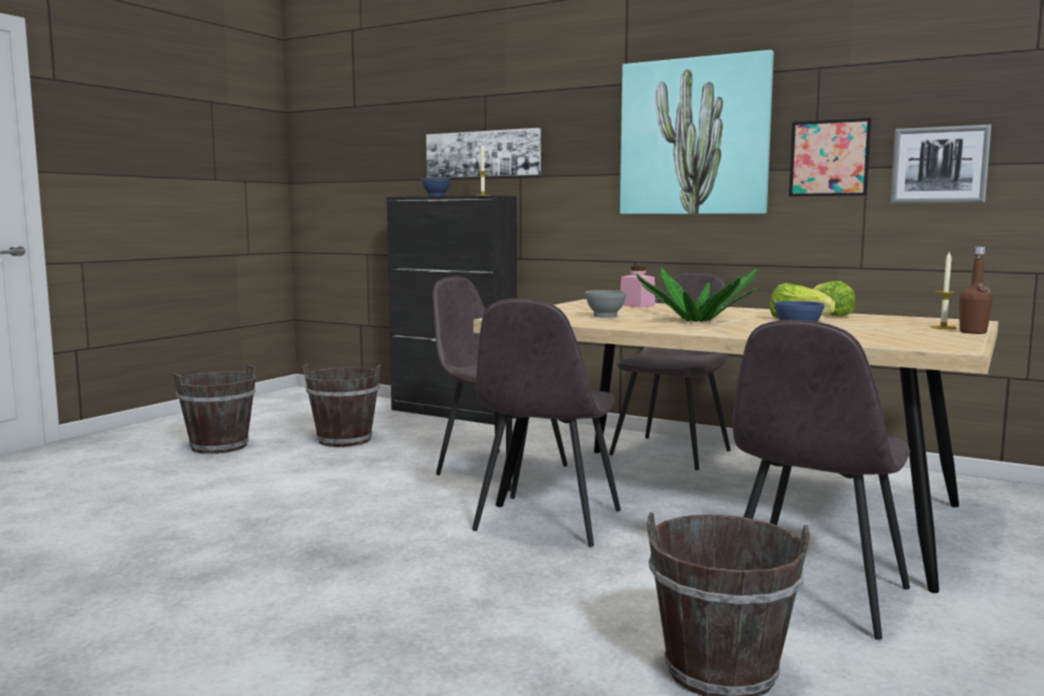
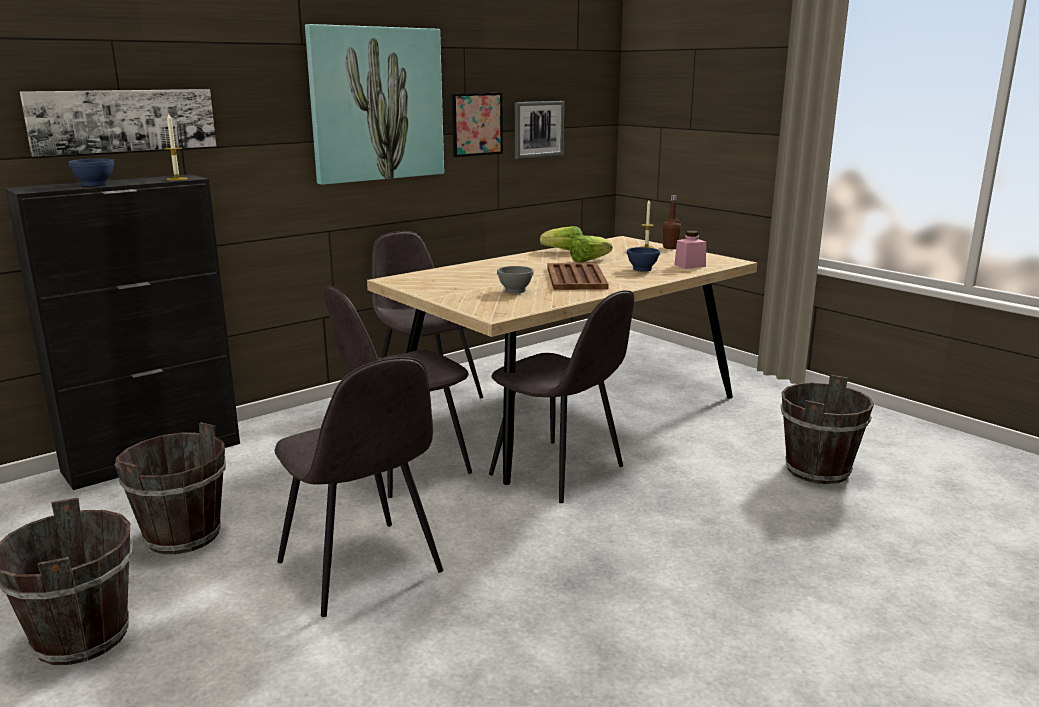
camera: 70 degrees left, 10 degrees up
pink jar [620,266,655,308] -> pink jar moved to [674,231,706,269]
potted plant [636,268,757,322] -> brown tray [547,263,609,290]
grey chair [733,320,910,640] -> grey chair moved to [274,357,443,617]

